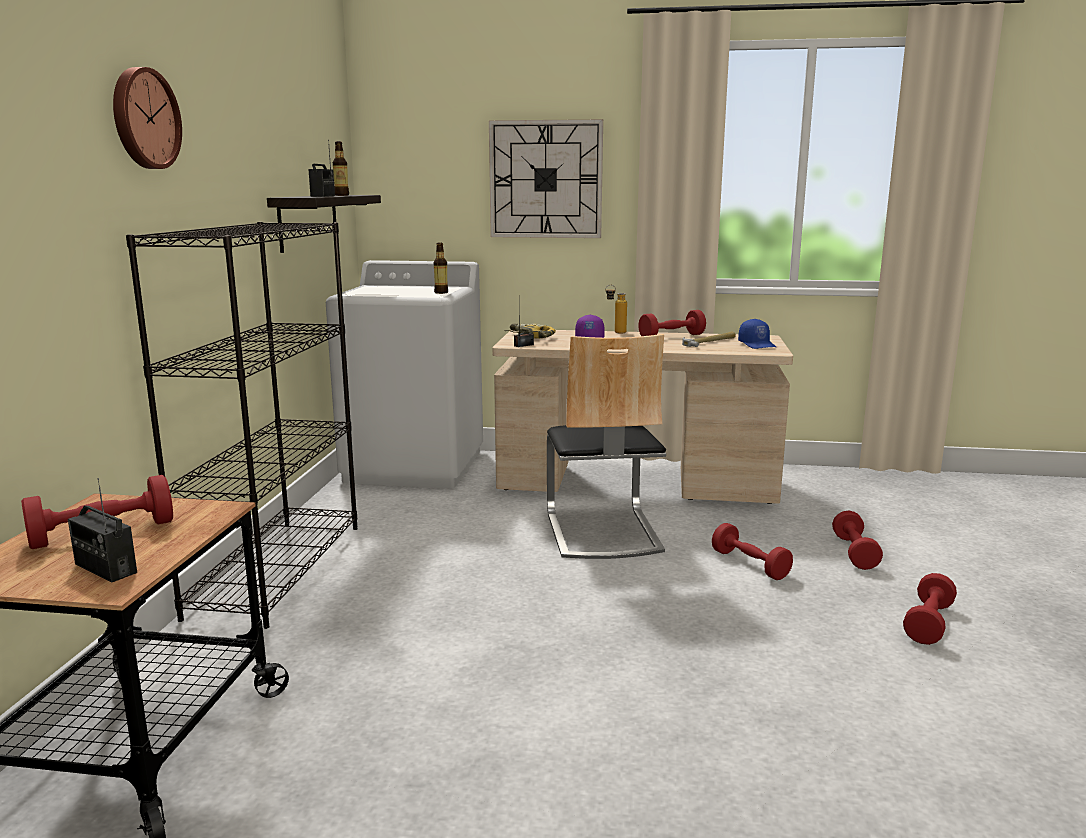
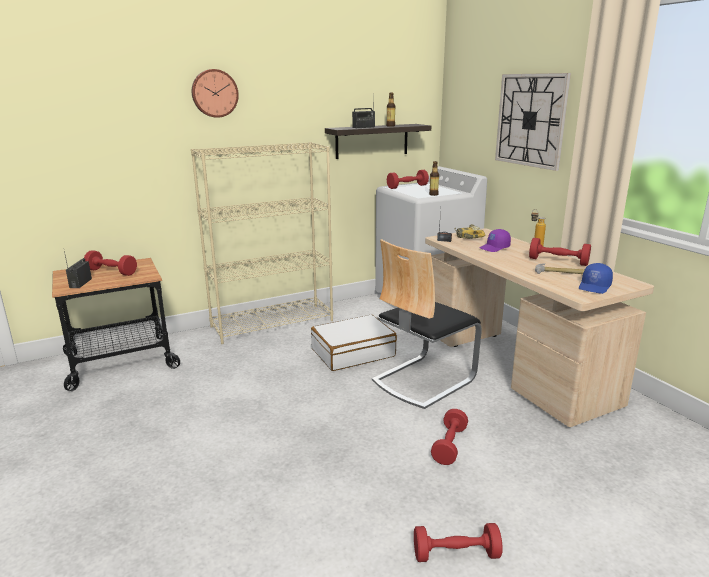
camera: 55 degrees right, 5 degrees up
black bookcase [126,222,358,629] -> beige bookcase [191,142,333,344]
red dumbbell [832,511,883,570] -> red dumbbell moved to [387,170,429,189]
none -> white suitcase [311,315,397,371]

